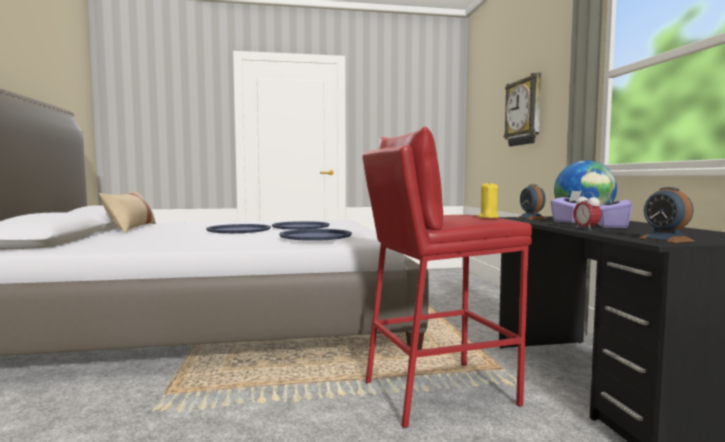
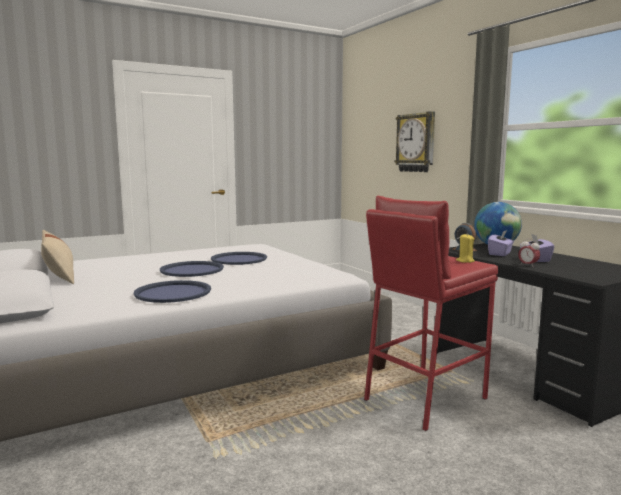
camera: 20 degrees left, 5 degrees up
blue tray [279,229,352,241] -> blue tray moved to [134,280,211,303]
alarm clock [639,187,694,243] -> none

